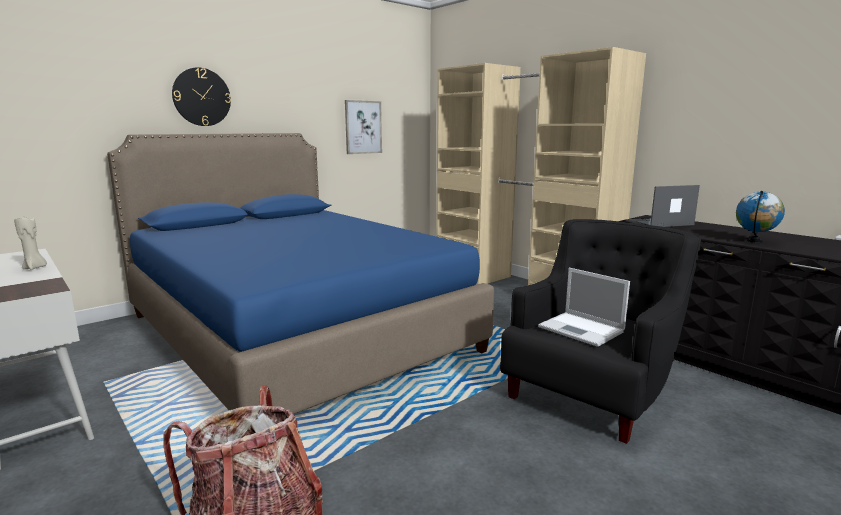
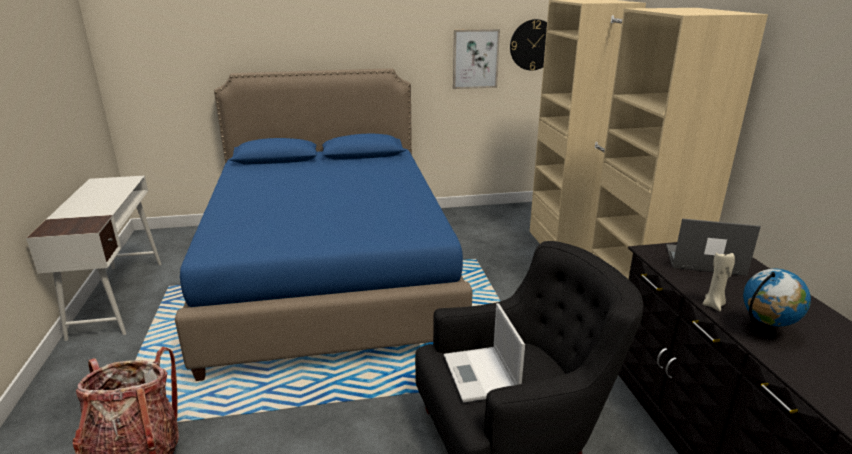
camera: 30 degrees right, 10 degrees up
beige candle [14,217,47,270] -> beige candle moved to [703,251,735,311]
wall clock [172,67,231,126] -> wall clock moved to [510,19,547,71]

